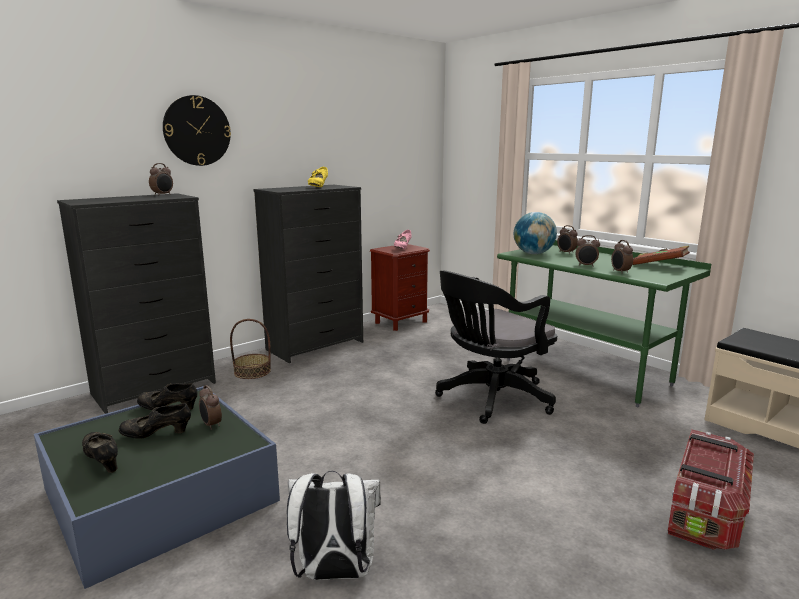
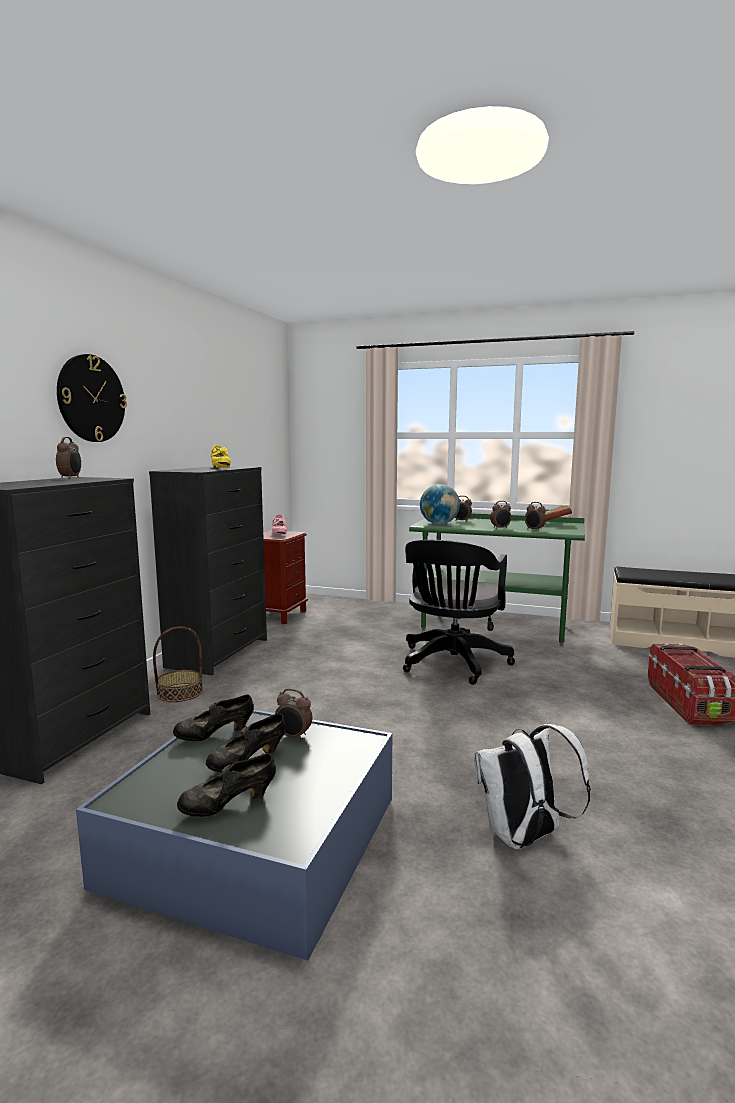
camera: 30 degrees left, 5 degrees down
black shoe [82,432,118,473] -> black shoe turned 45 degrees counterclockwise [177,754,276,817]

